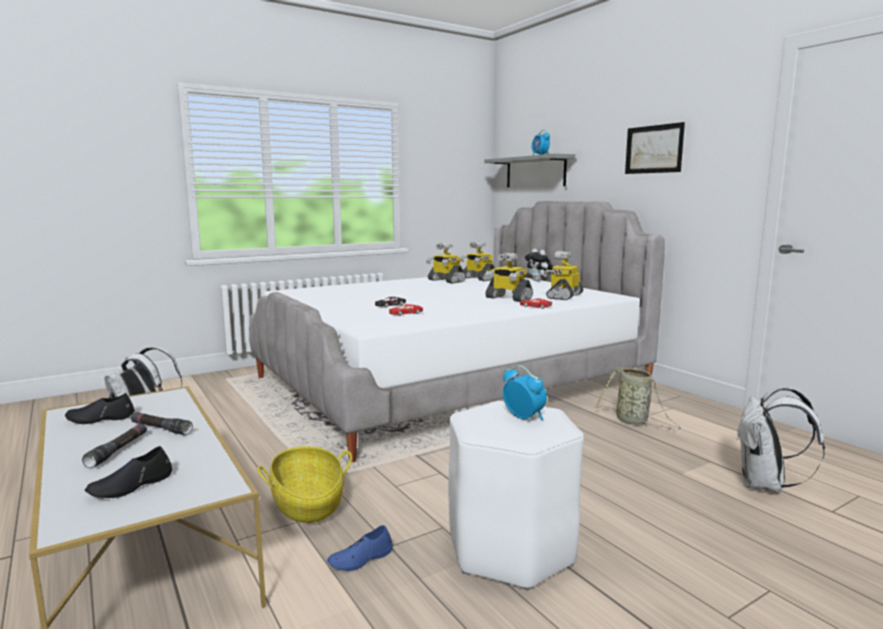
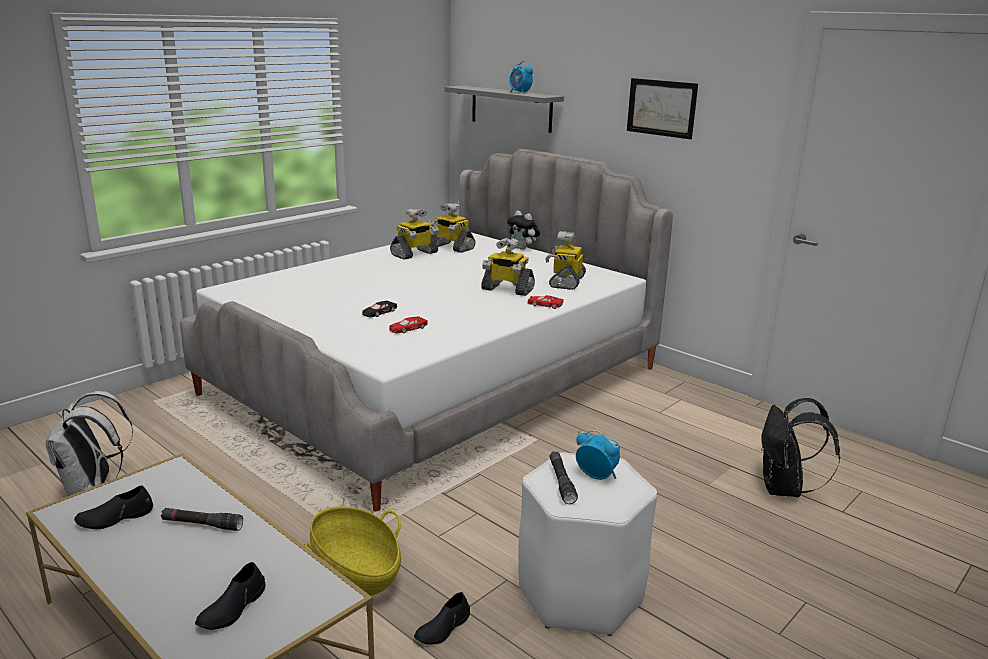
camera: 15 degrees left, 10 degrees up
black flashlight [82,424,147,468] -> black flashlight moved to [549,452,578,504]
blue shoe [327,525,393,571] -> black shoe [414,592,470,645]
toy robot [426,243,466,284] -> toy robot turned 75 degrees counterclockwise [390,208,439,260]
basket [595,367,681,430] -> none
white backpack [736,387,825,493] -> black backpack [761,398,840,497]

